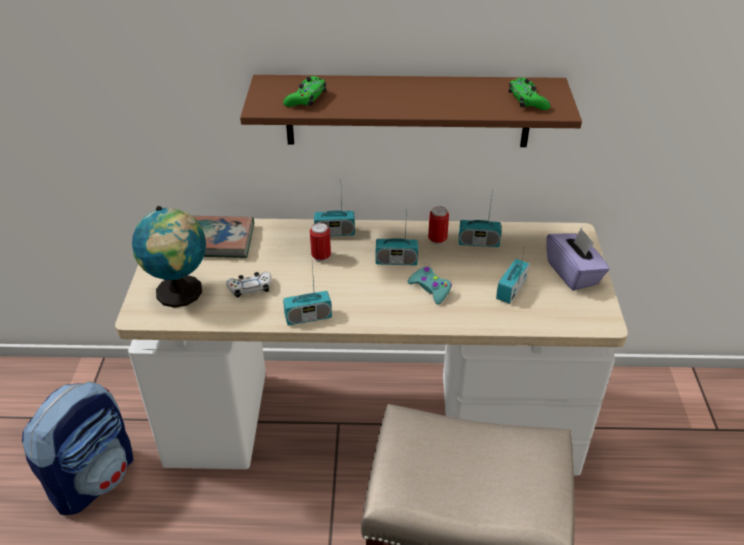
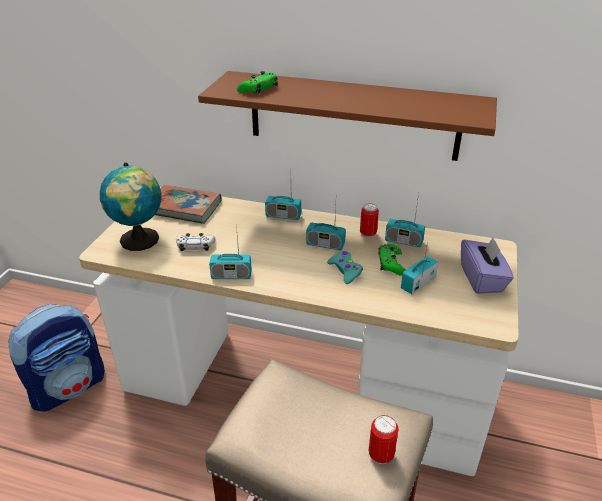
camera: 15 degrees right, 5 degrees down
can [310,223,331,262] -> can moved to [369,415,398,464]
green game controller [508,78,550,110] -> green game controller moved to [378,244,406,276]

